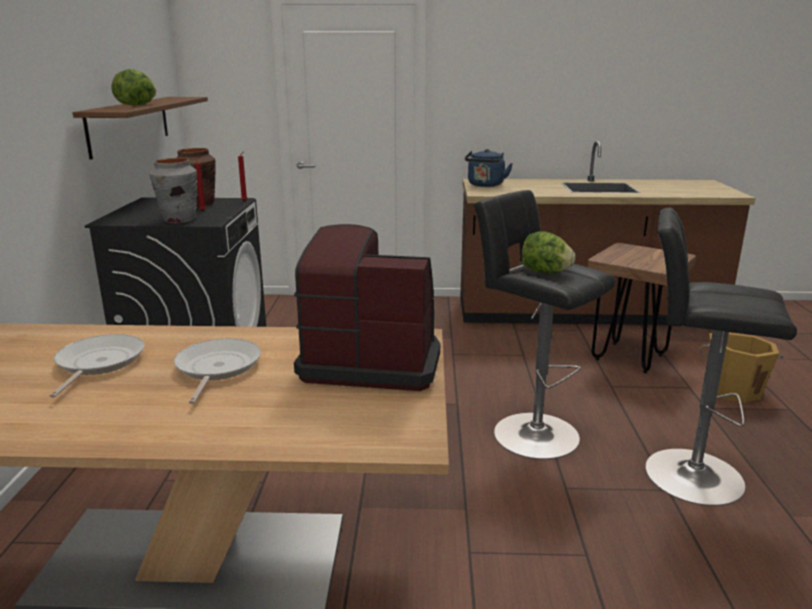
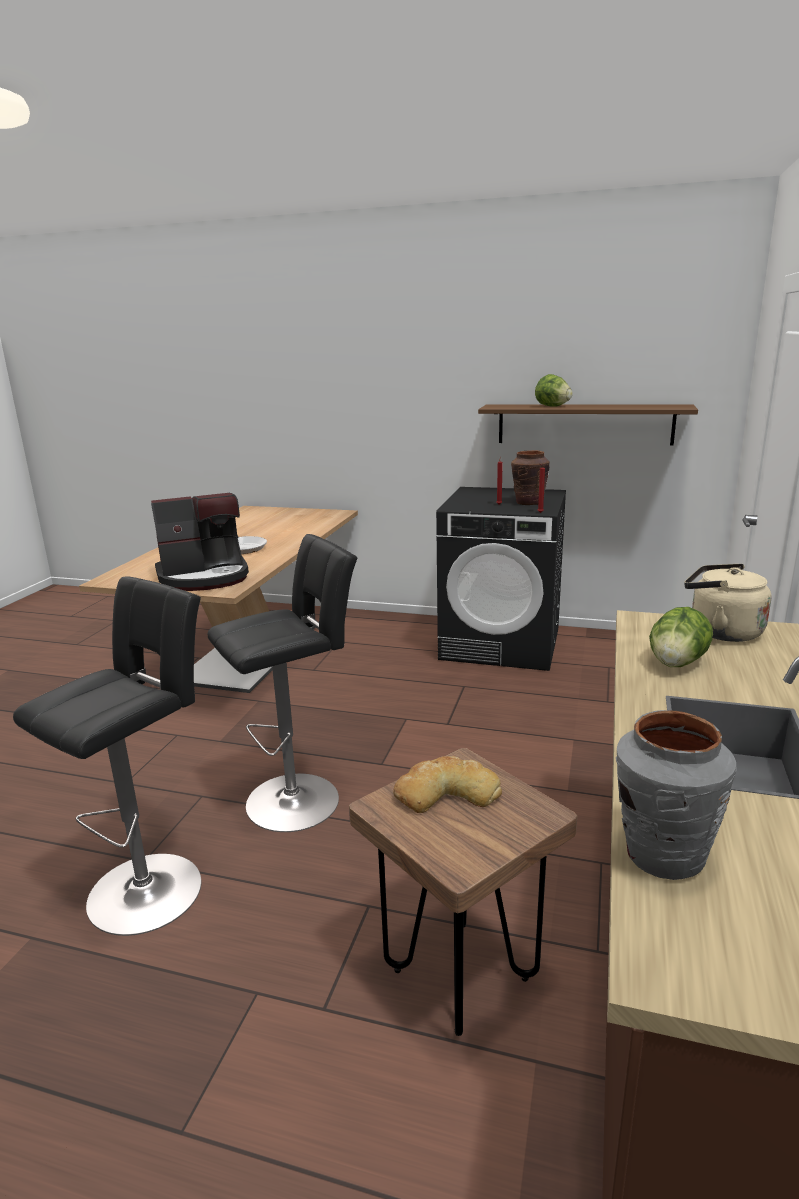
camera: 105 degrees right, 0 degrees up
frying pan [50,334,144,398] -> none
grey vase [149,158,197,223] -> grey vase moved to [616,710,737,880]
coffee machine [294,224,440,391] -> coffee machine turned 45 degrees clockwise [151,493,249,591]
blue kettle [465,149,513,187] -> beige kettle [684,564,771,642]
lettuce [522,231,575,273] -> lettuce moved to [649,607,713,667]
orange bucket [700,333,783,403] -> none
none -> bread [393,756,502,813]

